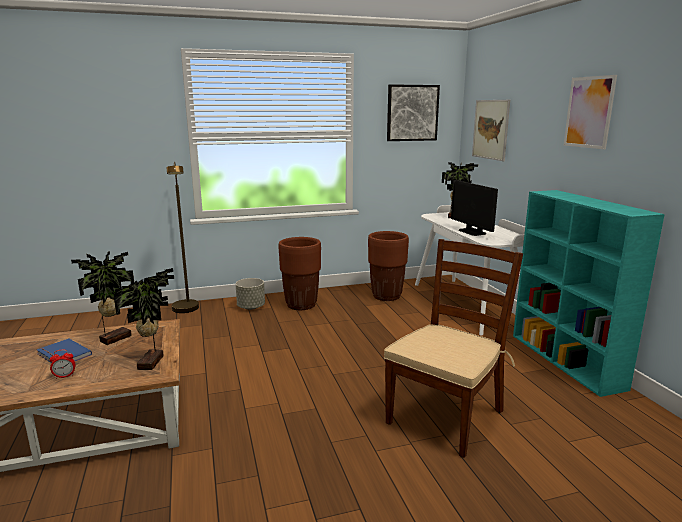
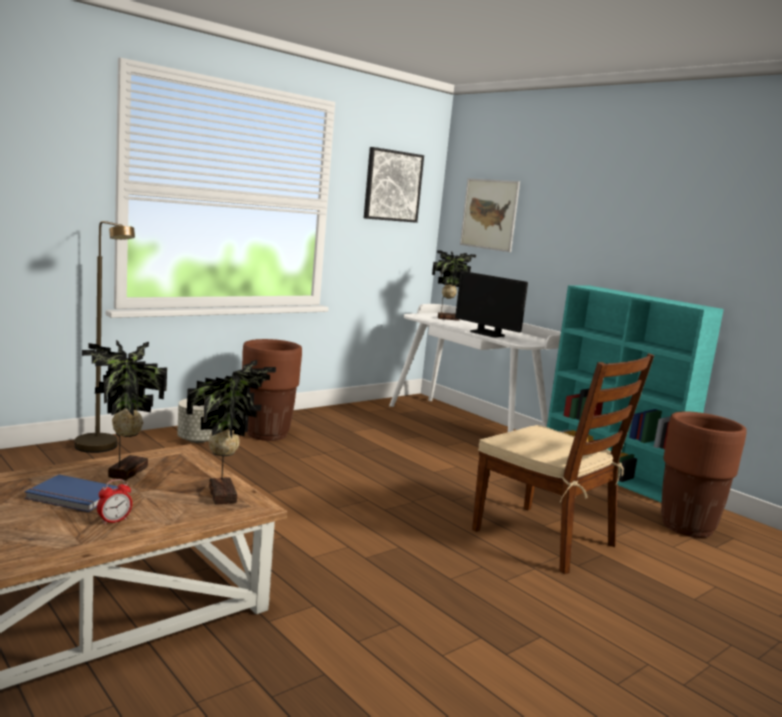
camera: 25 degrees left, 5 degrees down
brown planter [368,231,409,301] -> brown planter moved to [661,411,747,538]
brown chair [384,239,523,458] -> brown chair turned 120 degrees clockwise [472,353,654,574]
picture [564,75,617,149] -> none

